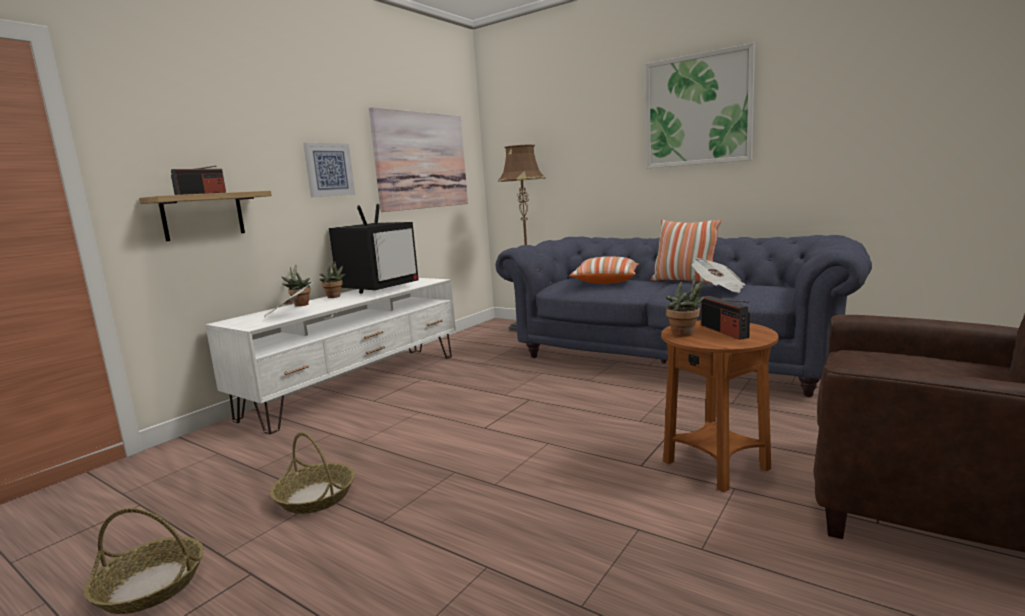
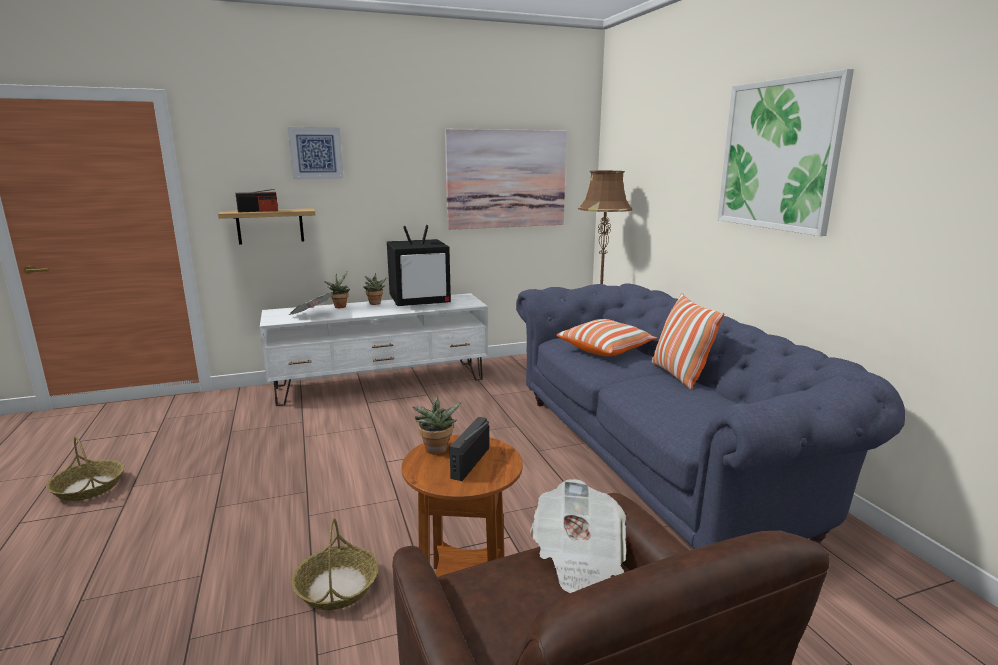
camera: 35 degrees right, 5 degrees up
basket [270,432,355,514] -> basket moved to [292,518,379,610]
picture [303,143,355,197] -> picture moved to [288,127,344,179]
newspaper [692,258,745,293] -> newspaper moved to [530,479,626,593]

